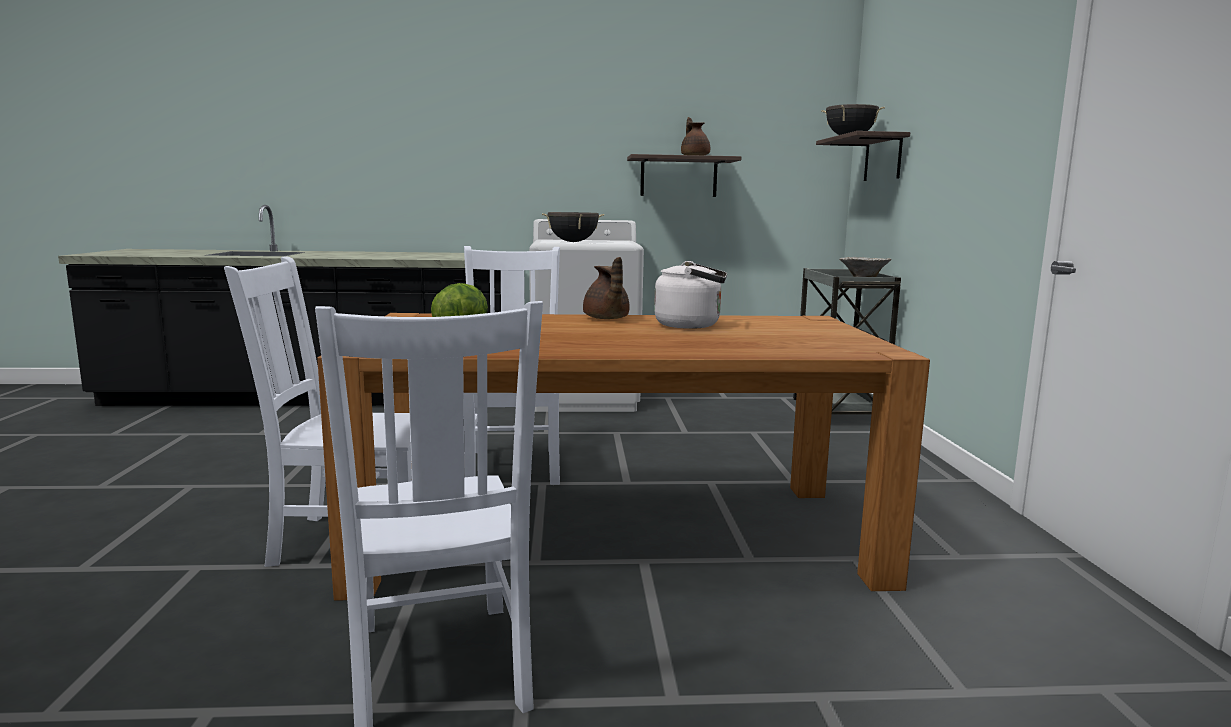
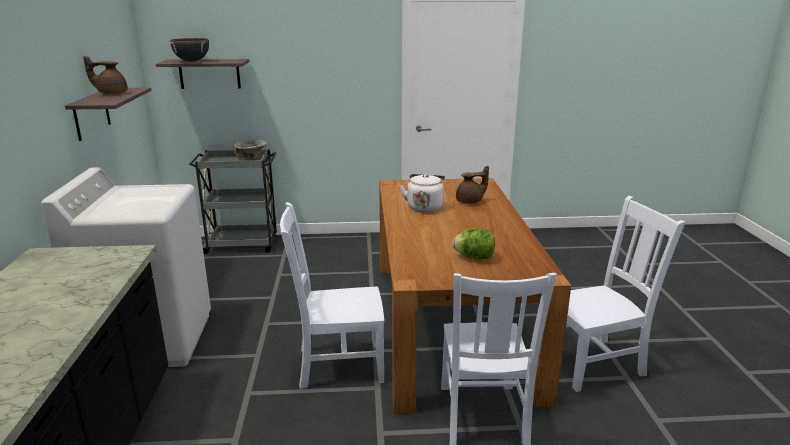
camera: 90 degrees left, 10 degrees up
black cooking pot [542,212,604,242] -> none
brown teapot [583,257,630,319] -> brown teapot moved to [456,166,489,204]

